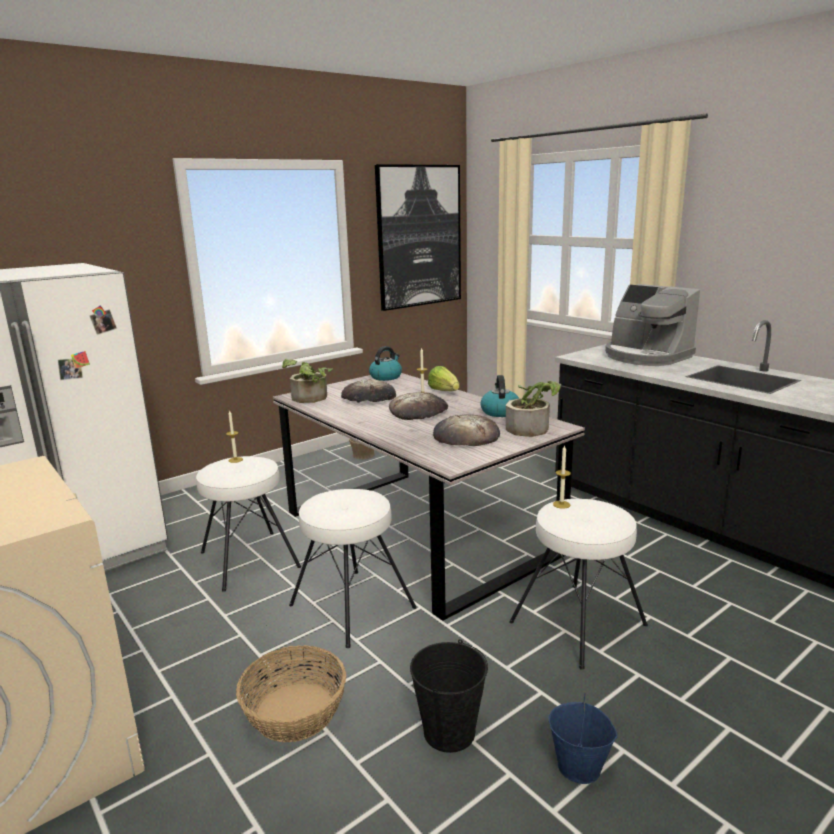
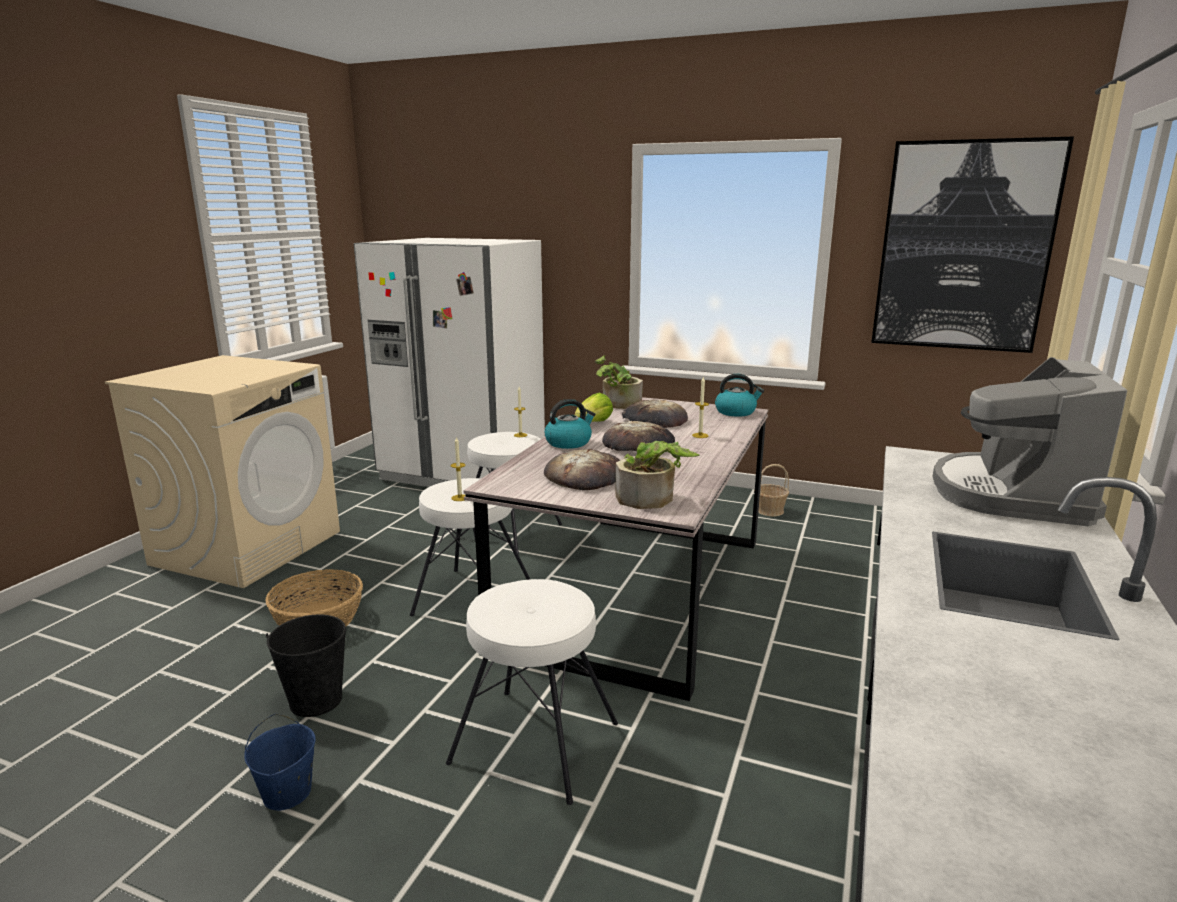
camera: 60 degrees right, 0 degrees up
lettuce [428,366,459,391] -> lettuce moved to [574,393,613,422]
kettle [481,375,519,417] -> kettle moved to [544,399,596,449]
candle [553,445,571,509] -> candle moved to [451,437,466,501]

